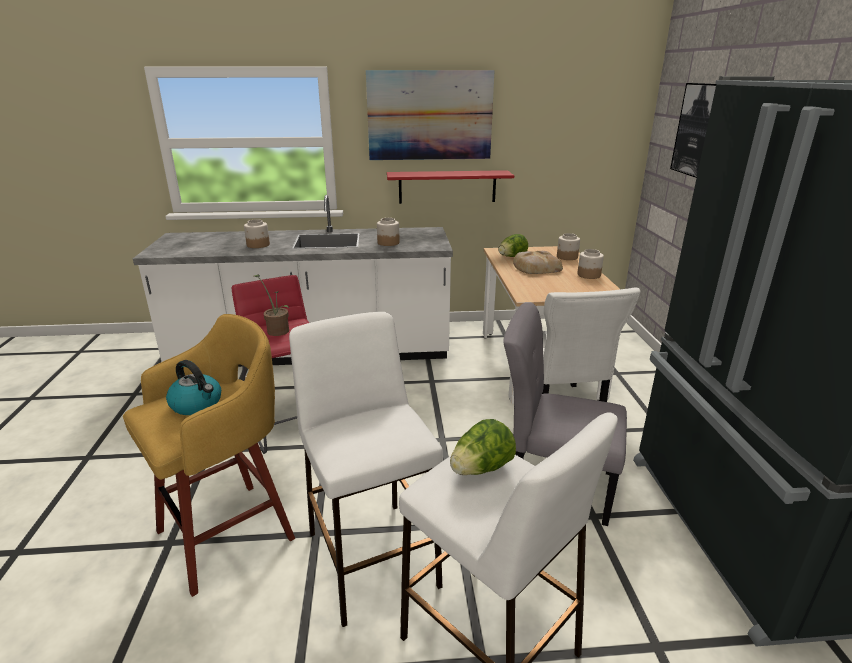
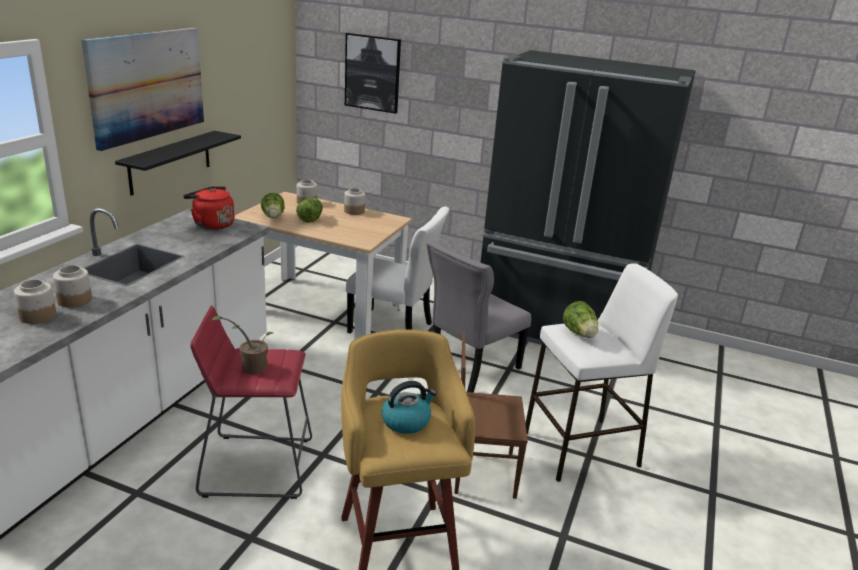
camera: 65 degrees left, 0 degrees up
white stool [289,312,443,627] -> brown chair [454,331,528,499]
jar [377,218,399,246] -> jar moved to [14,279,56,324]
red shelf [387,170,514,204] -> black shelf [115,131,241,196]
bread [513,251,563,274] -> lettuce [296,198,323,223]
none -> red kettle [183,187,234,230]

